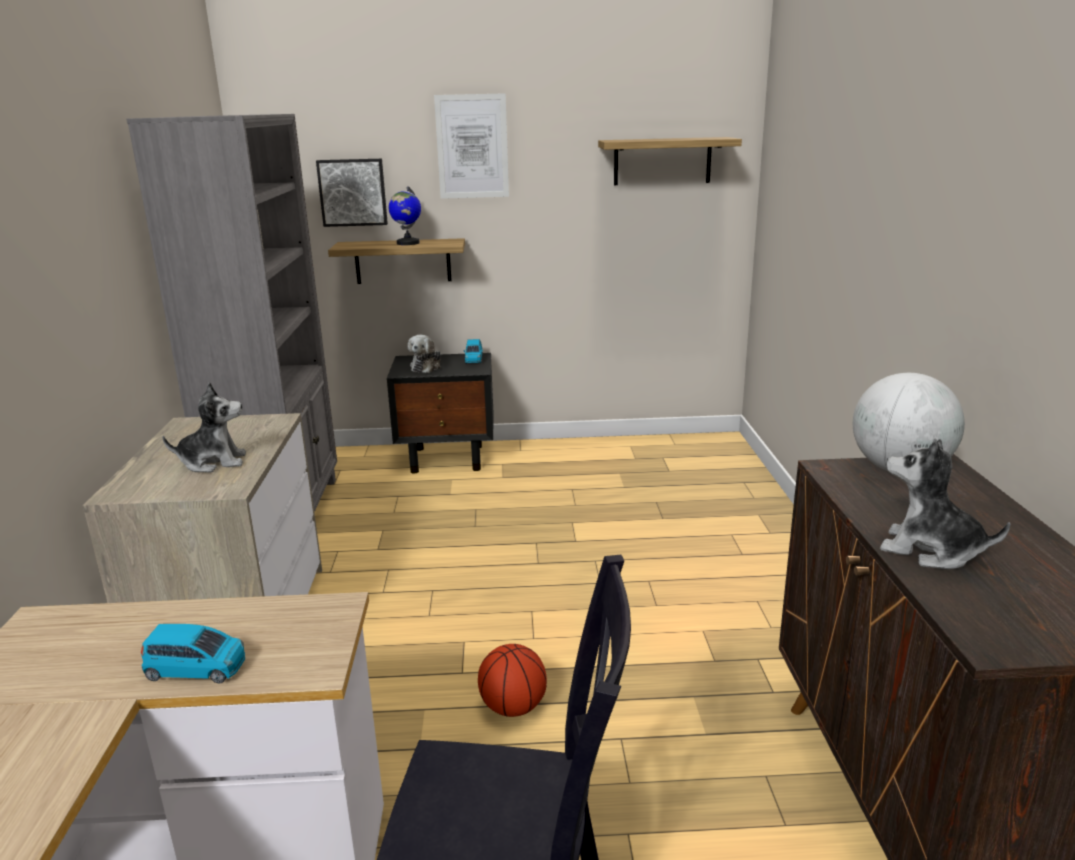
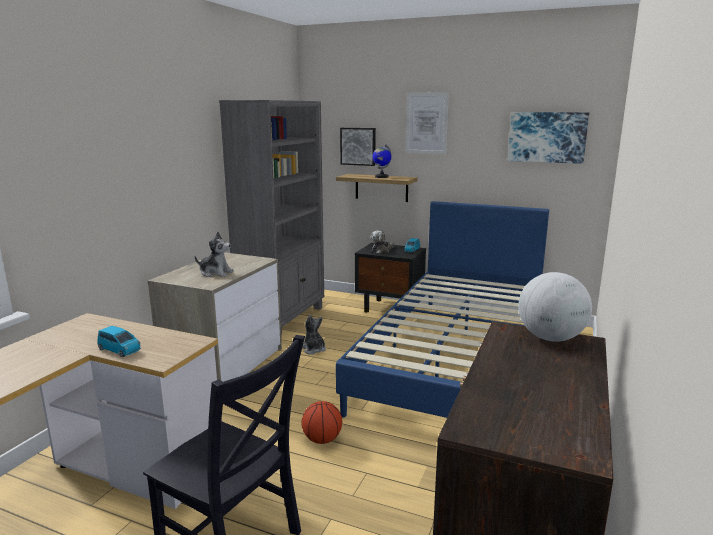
camera: 25 degrees right, 5 degrees down
shelf [598,137,742,185] -> picture [508,112,589,164]
plush toy [880,438,1011,569] -> plush toy moved to [302,315,326,355]
none -> blue bed [336,201,549,418]

